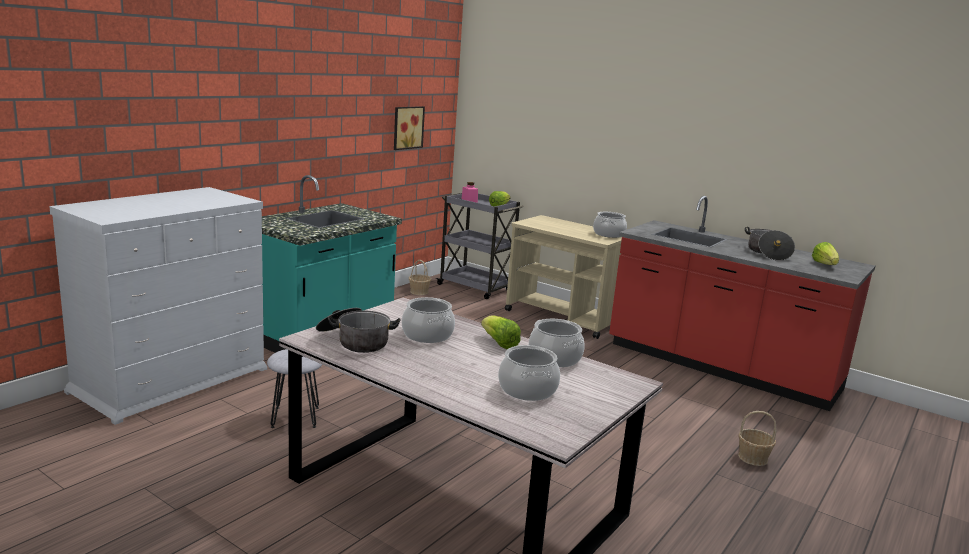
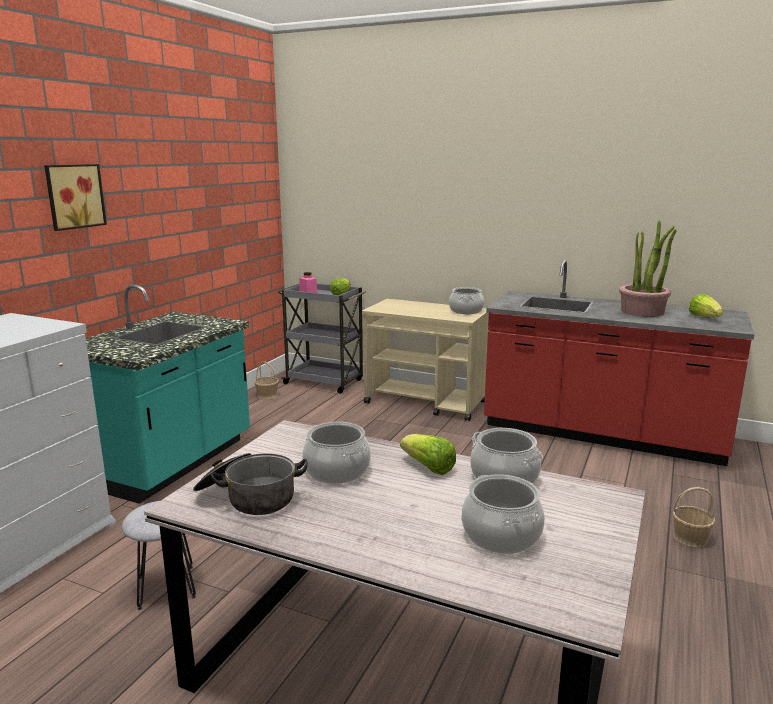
camera: 10 degrees left, 0 degrees up
picture [394,106,425,150] -> picture moved to [44,164,107,231]
cooking pot [745,227,795,261] -> potted plant [619,221,677,317]

